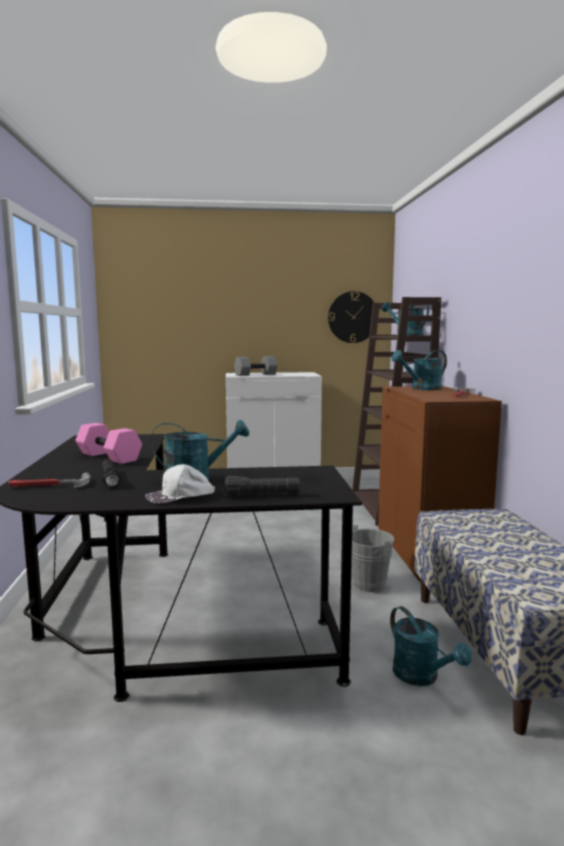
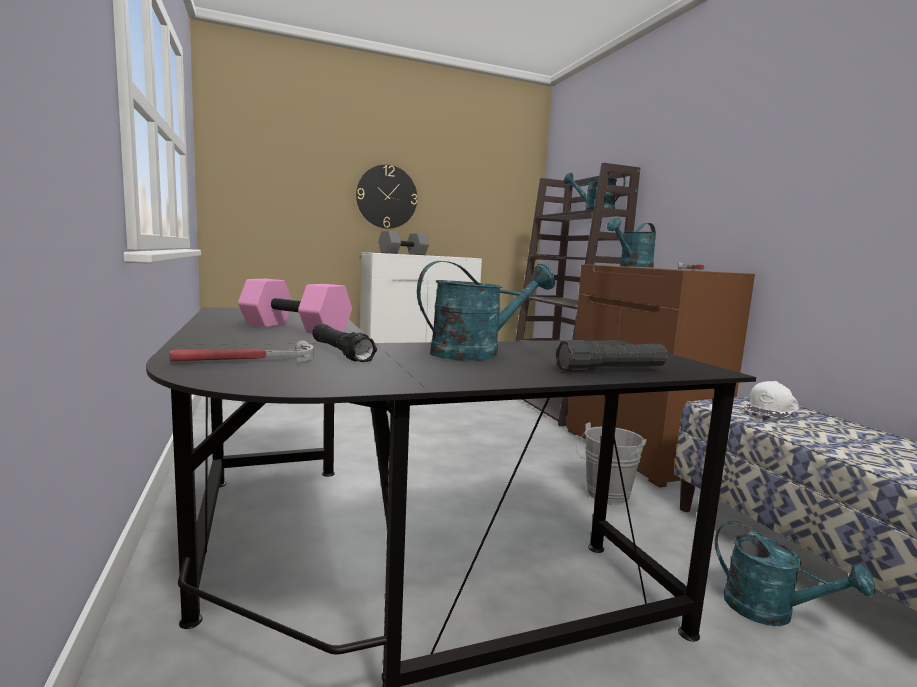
camera: 15 degrees left, 0 degrees up
white cap [145,464,215,503] -> white cap moved to [742,381,799,418]
wall clock [328,291,374,343] -> wall clock moved to [356,165,417,229]

